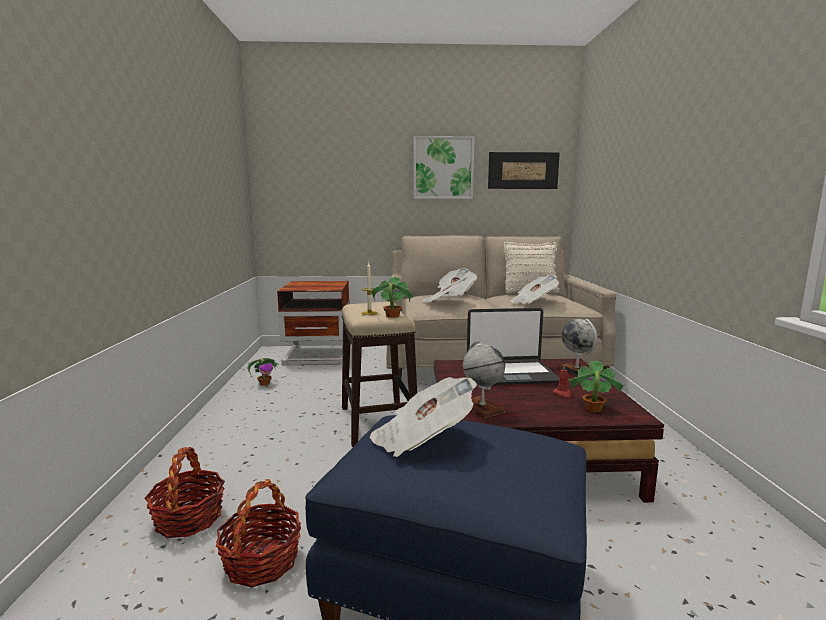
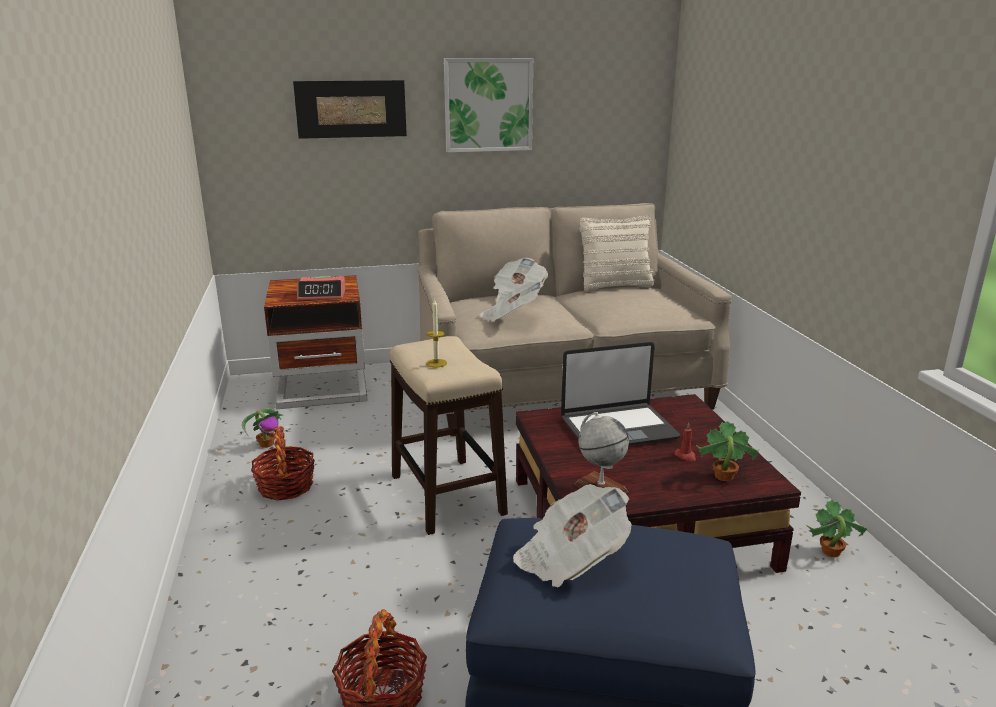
camera: 10 degrees left, 10 degrees up
basket [145,447,225,538] -> basket moved to [251,426,315,501]
potted plant [371,276,415,318] -> potted plant moved to [806,499,867,557]
picture [488,152,560,189] -> picture moved to [293,80,407,139]
newspaper [510,275,559,303] -> none
globe [558,319,598,377] -> none
none -> alarm clock [297,276,345,300]

